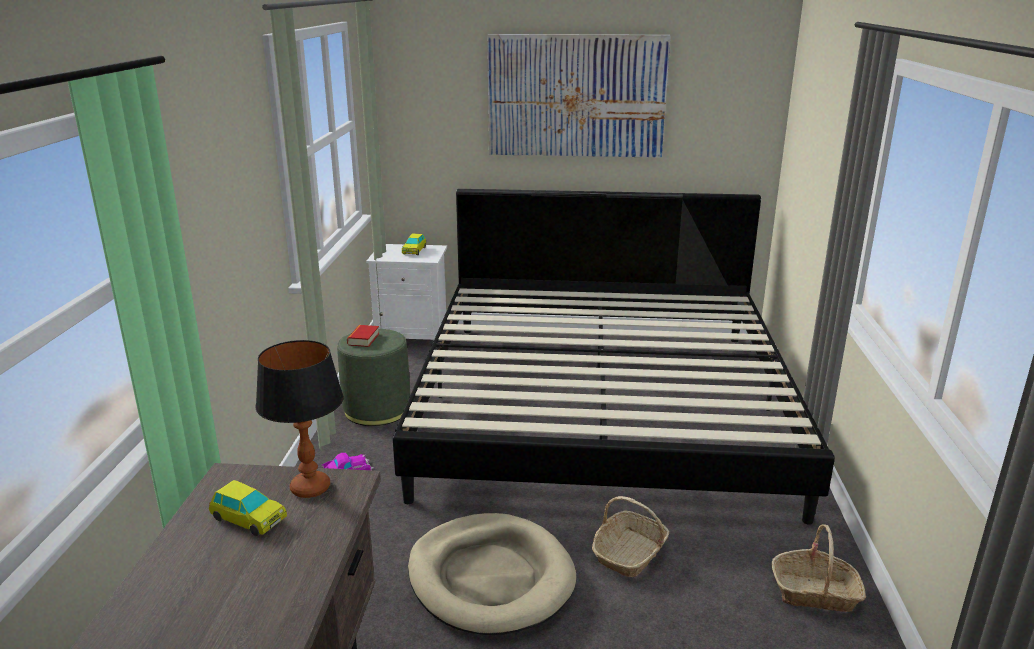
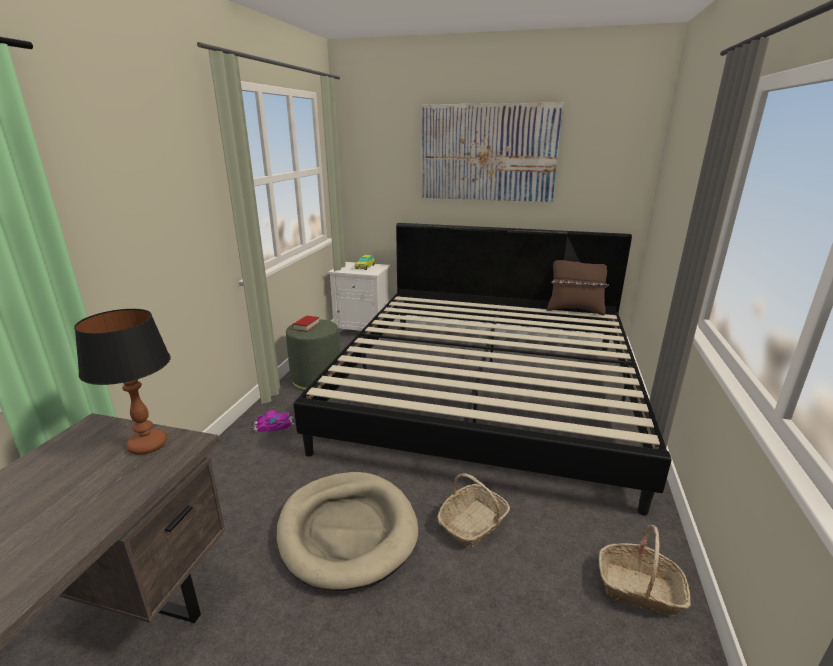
camera: 10 degrees right, 0 degrees up
toy car [209,480,287,536] -> none
none -> brown pillow [547,260,609,315]

